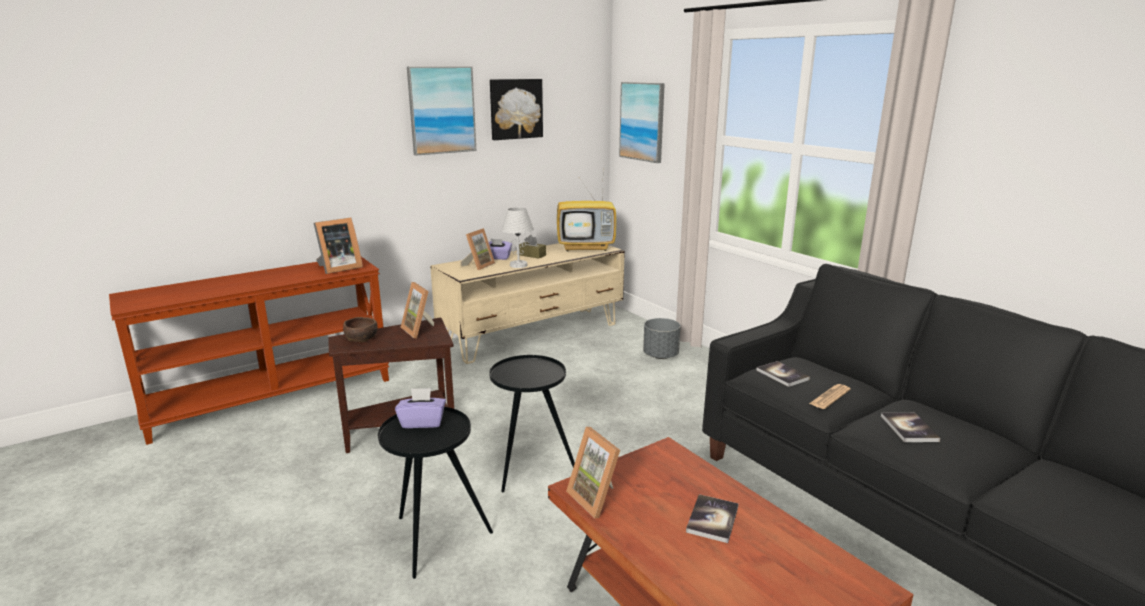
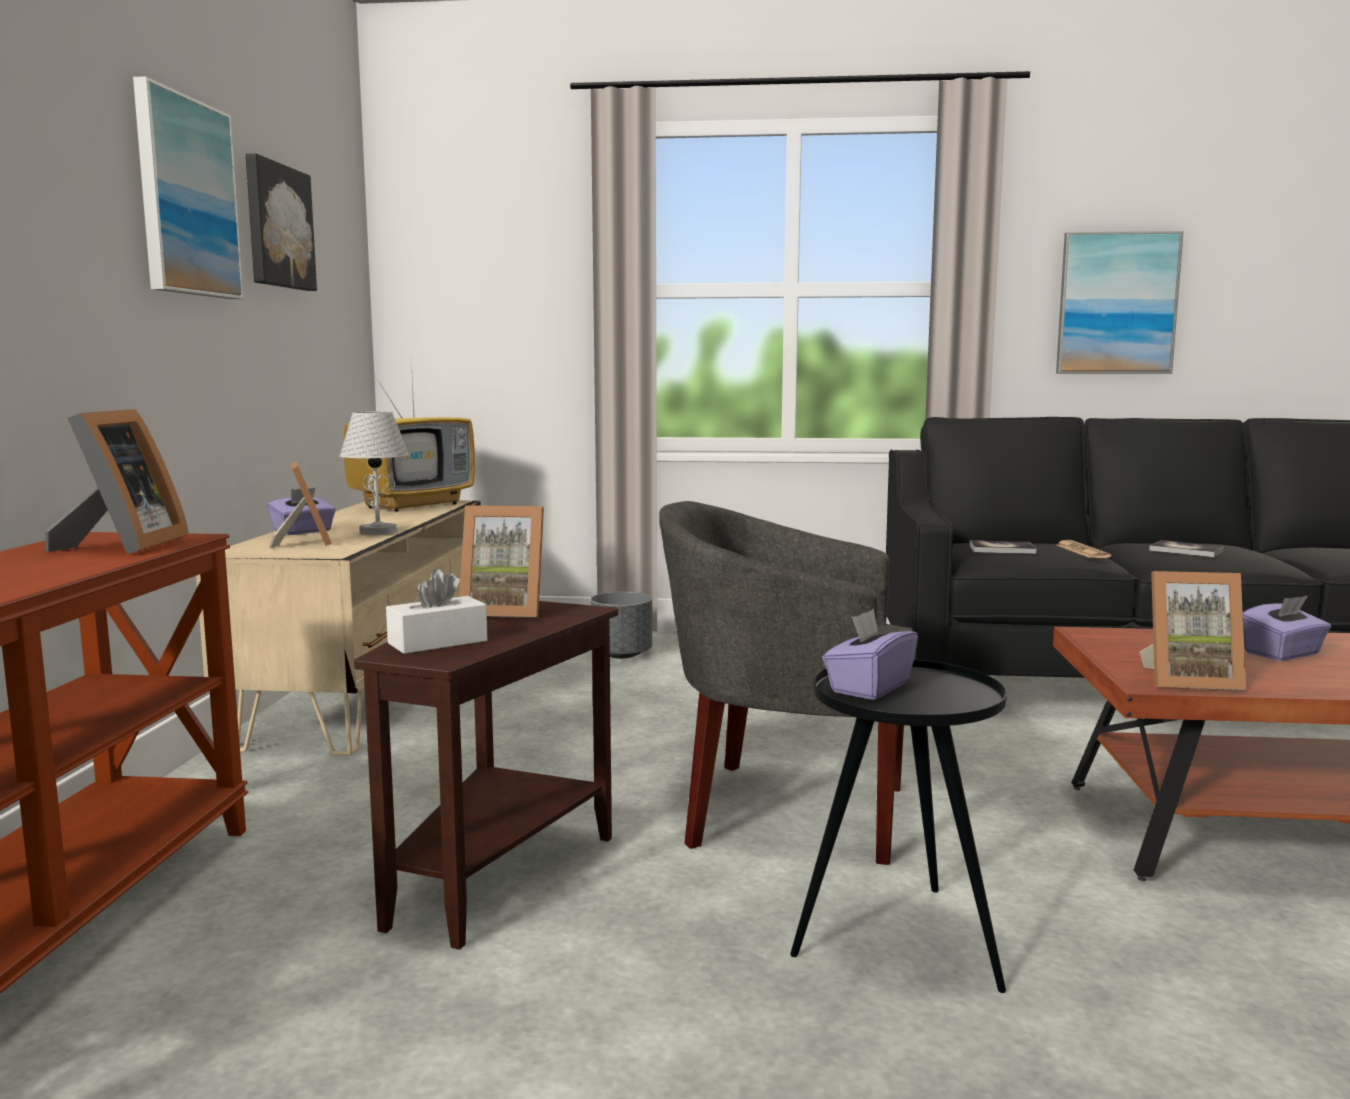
camera: 50 degrees left, 10 degrees down
brown bowl [343,317,378,343] -> white tissue box [386,569,487,654]
black side table [489,355,575,492] -> grey armchair [659,501,916,865]
brown tissue box [519,235,546,258] -> none
picture [619,82,665,163] -> picture moved to [1056,231,1184,374]
book [686,494,738,543] -> purple tissue box [1243,596,1331,661]

